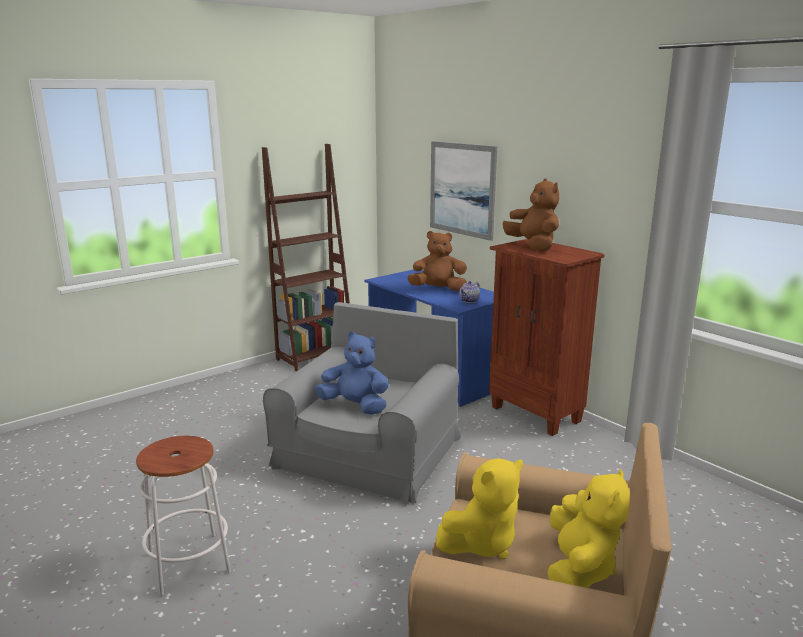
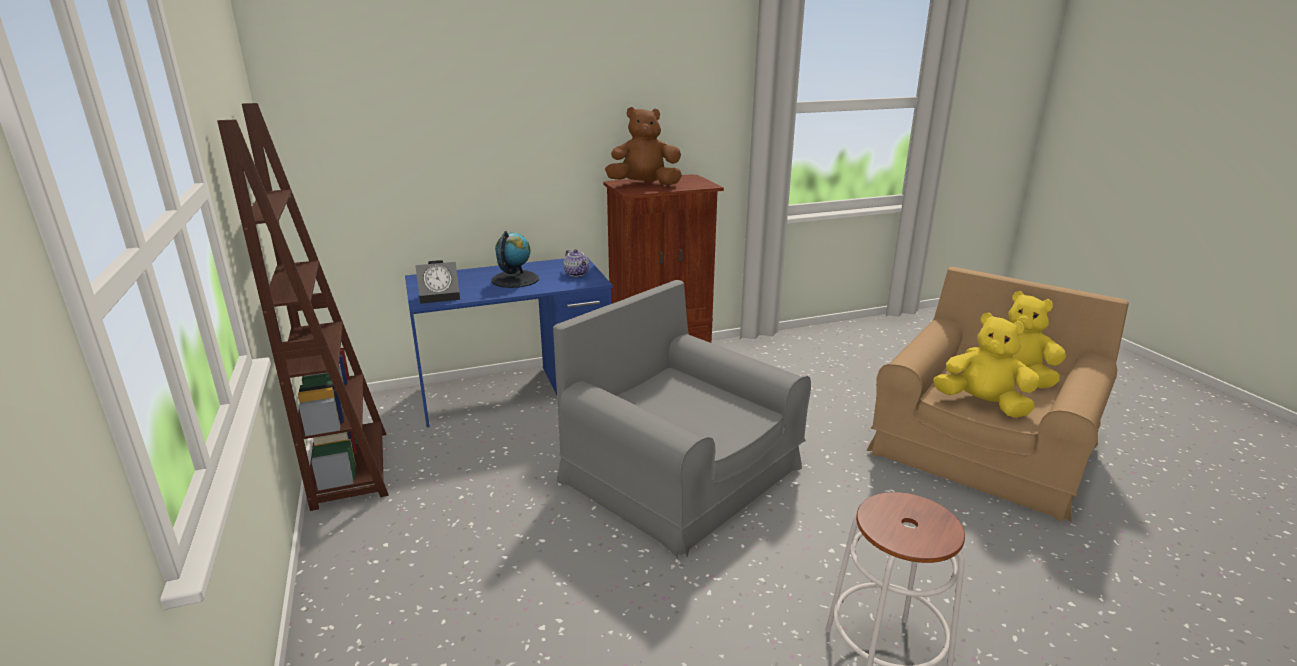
camera: 70 degrees left, 5 degrees up
blue plush toy [314,332,389,415] -> none
brown plush toy [407,231,467,291] -> globe [491,231,539,288]
picture [430,141,497,241] -> none
yellow plush toy [436,458,523,559] -> yellow plush toy turned 45 degrees counterclockwise [933,313,1040,418]
none -> alarm clock [415,260,460,304]

